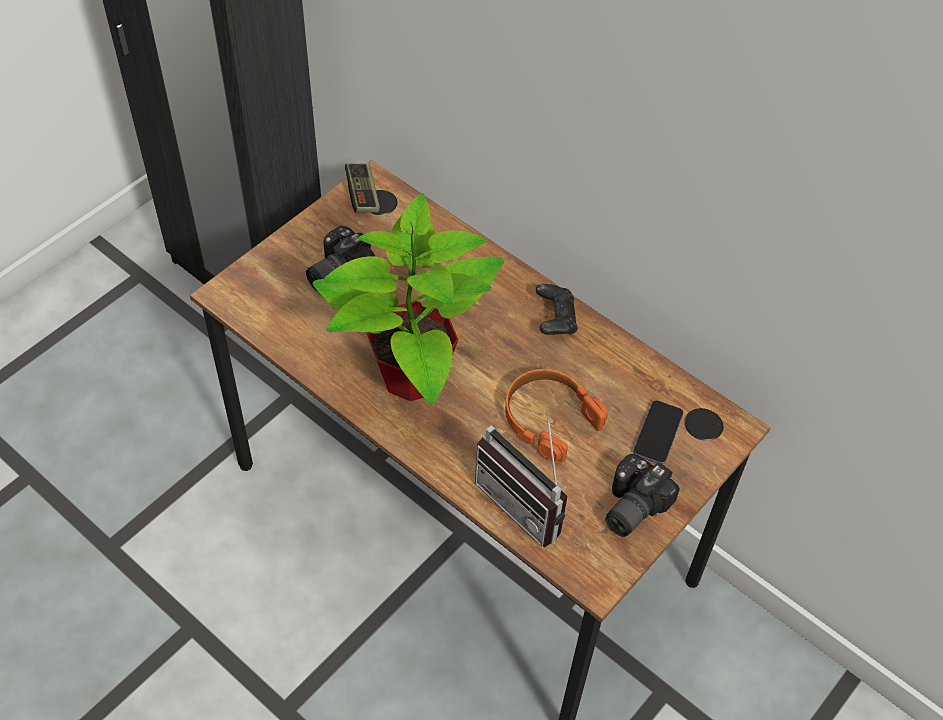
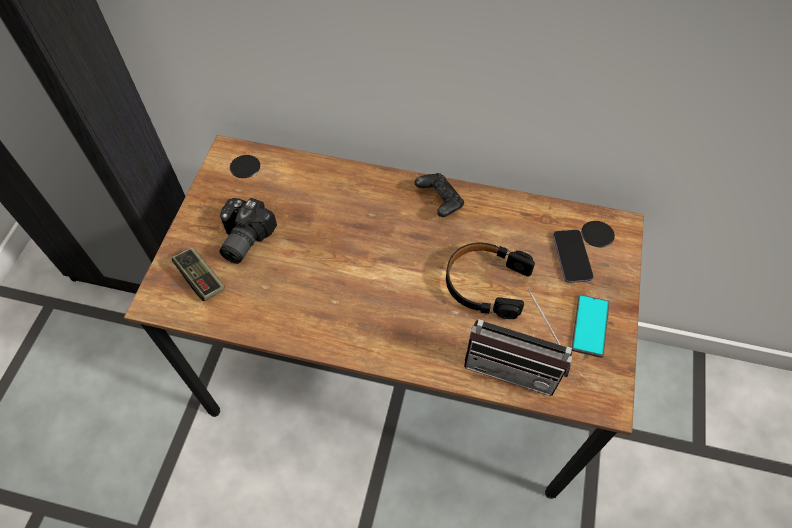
camera: 25 degrees left, 5 degrees up
potted plant [313,193,504,404] -> none
game controller [345,163,380,213] -> game controller moved to [172,247,225,301]
orange headphones [505,369,608,462] -> black headphones [446,243,535,319]
camera [605,454,680,537] -> phone [572,295,609,358]

